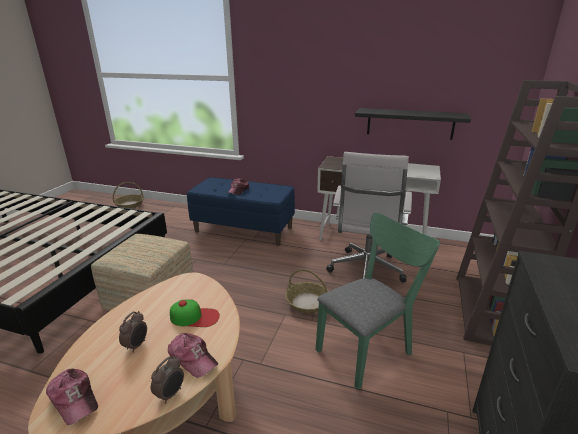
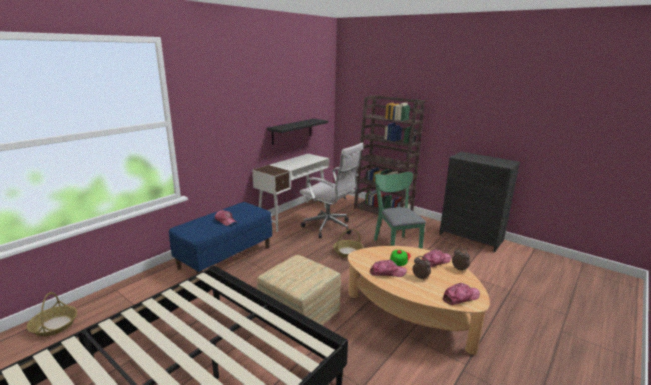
camera: 70 degrees left, 5 degrees down
none -> cap [370,260,407,277]

